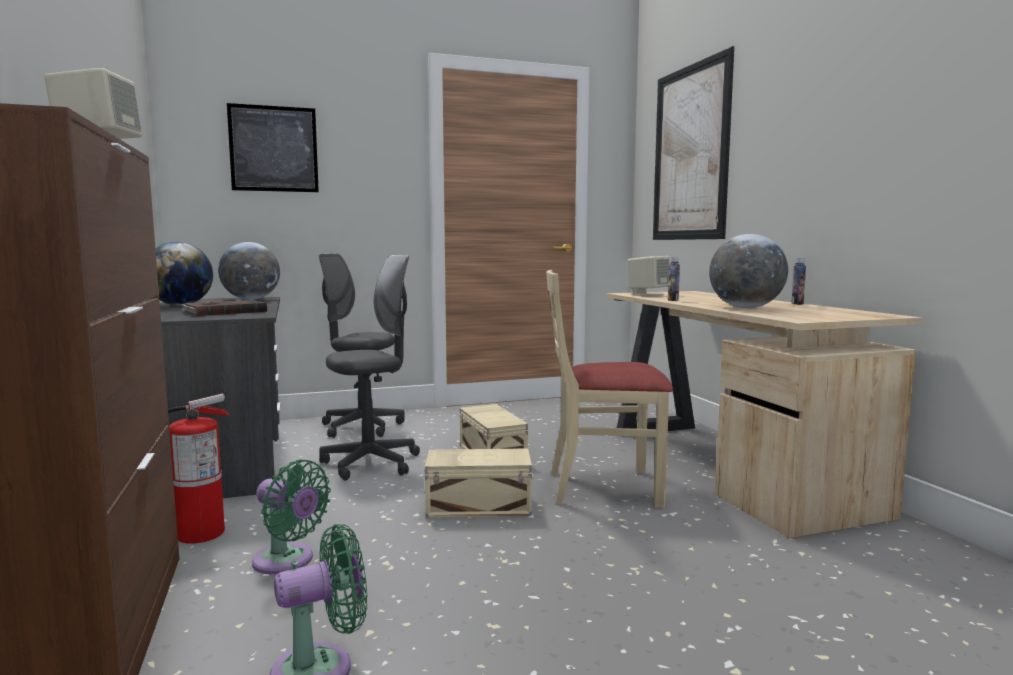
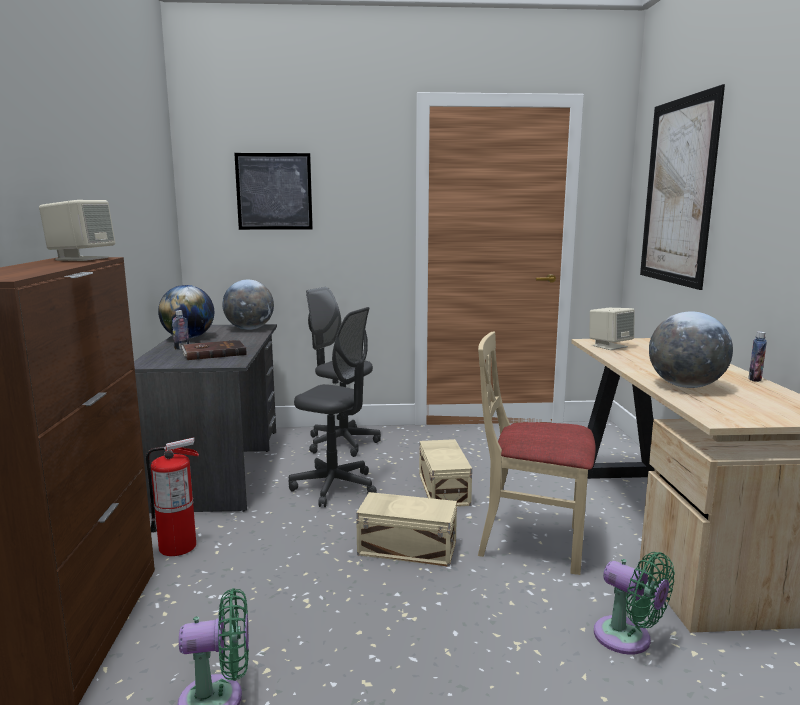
camera: 15 degrees right, 5 degrees up
green fan [252,459,331,574] -> green fan moved to [594,552,675,655]
grey office chair [319,255,420,480] -> grey office chair turned 45 degrees clockwise [289,307,377,507]
bottle [668,257,680,301] -> bottle moved to [172,310,189,350]

